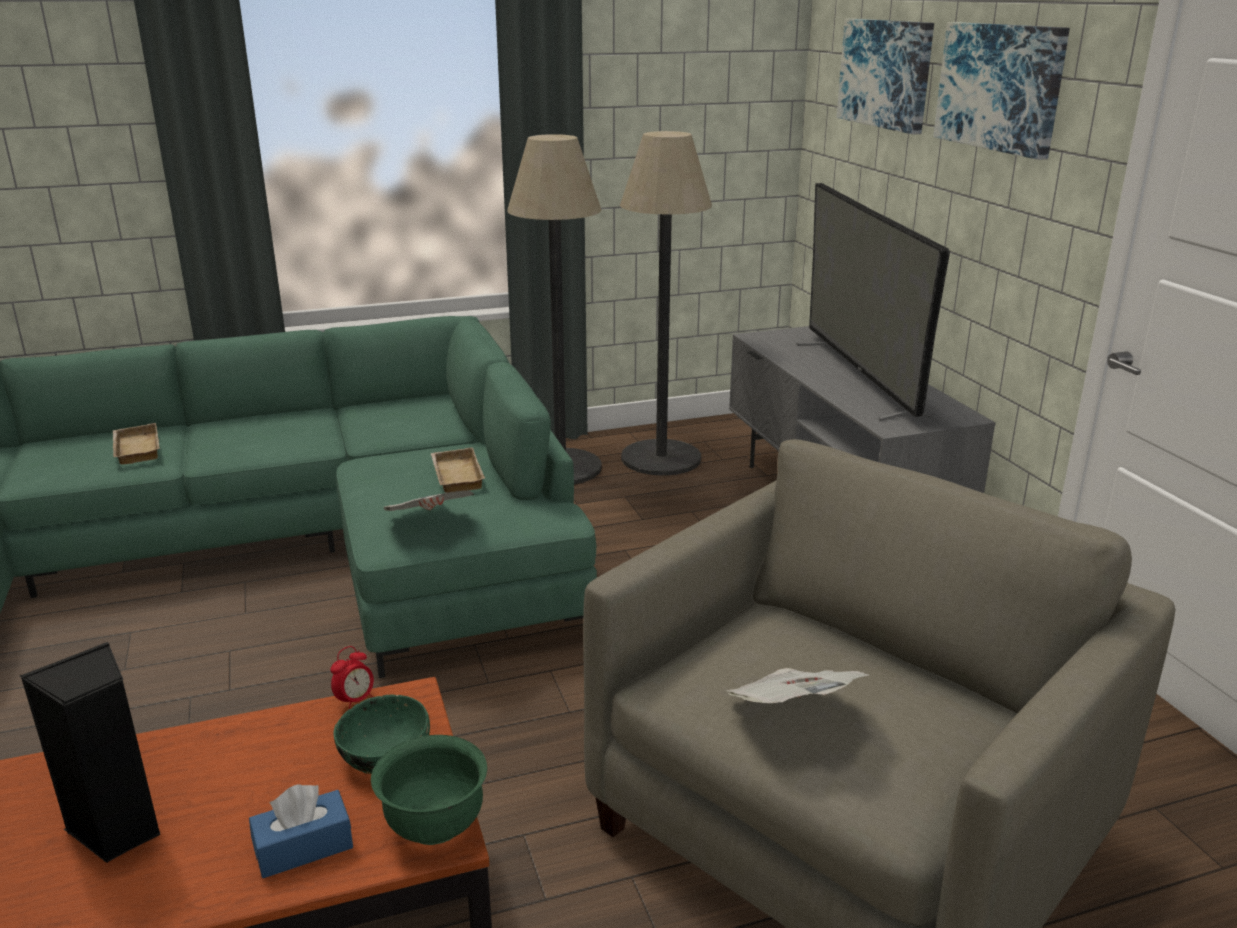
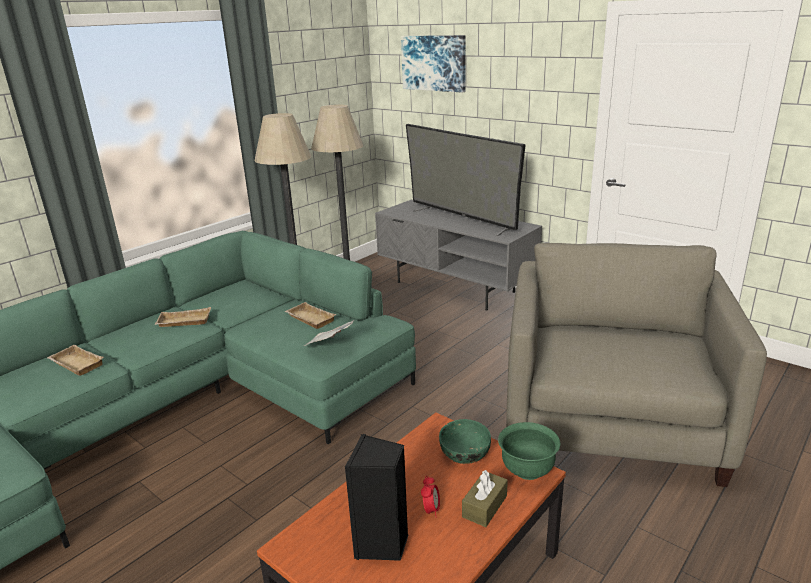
camera: 30 degrees left, 0 degrees up
blue tissue box [249,784,353,878] -> brown tissue box [462,470,508,527]
alarm clock [330,646,374,709] -> alarm clock moved to [421,476,440,518]
newspaper [726,668,869,703] -> none
picture [933,22,1070,160] -> none
none -> beige tray [154,307,211,327]

